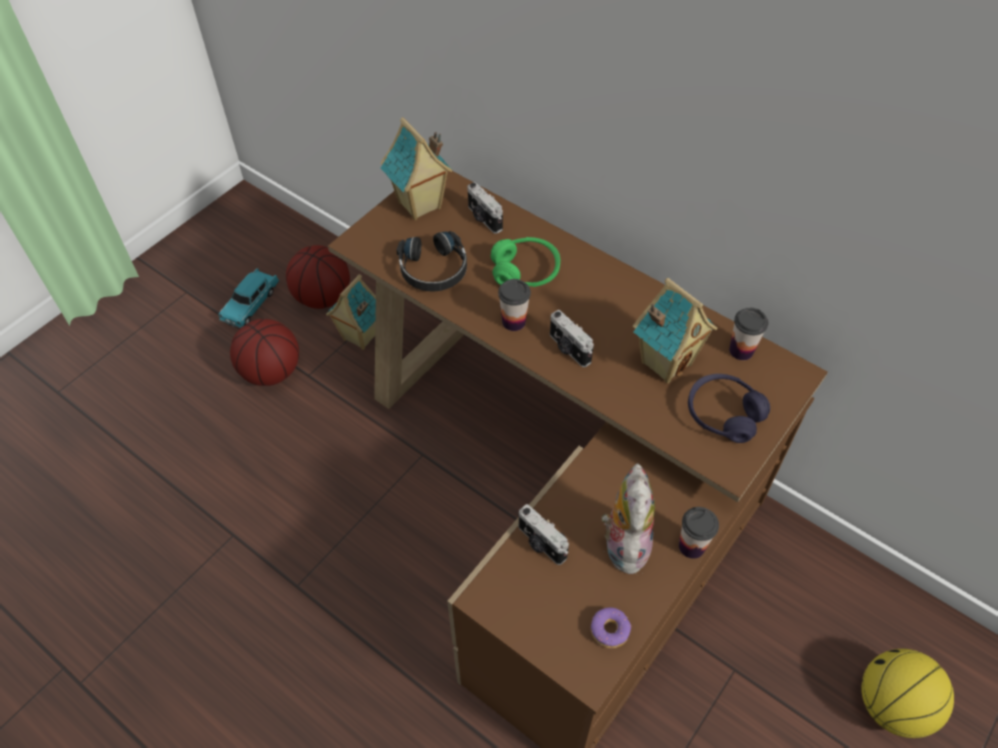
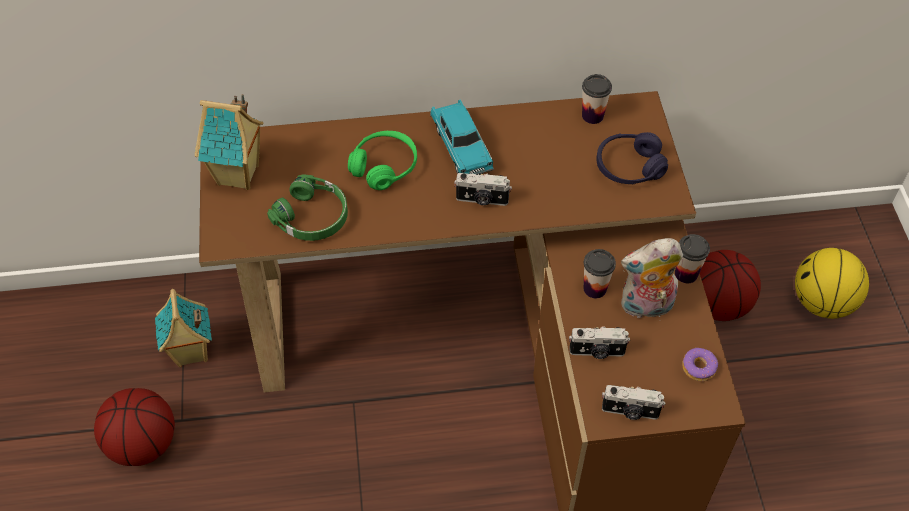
camera: 45 degrees left, 0 degrees up
turquoise toy car [218,268,280,328] -> turquoise toy car moved to [430,100,494,175]
basketball [286,245,350,309] -> basketball moved to [700,250,761,321]
black headphones [397,231,467,291] -> green headphones [267,175,348,241]
camera [467,182,503,234] -> camera moved to [602,385,665,420]
cup [498,279,531,331] -> cup moved to [583,249,616,298]
plush toy [602,463,655,578] -> plush toy turned 60 degrees counterclockwise [621,238,683,318]
toy house [633,278,717,383] -> none

